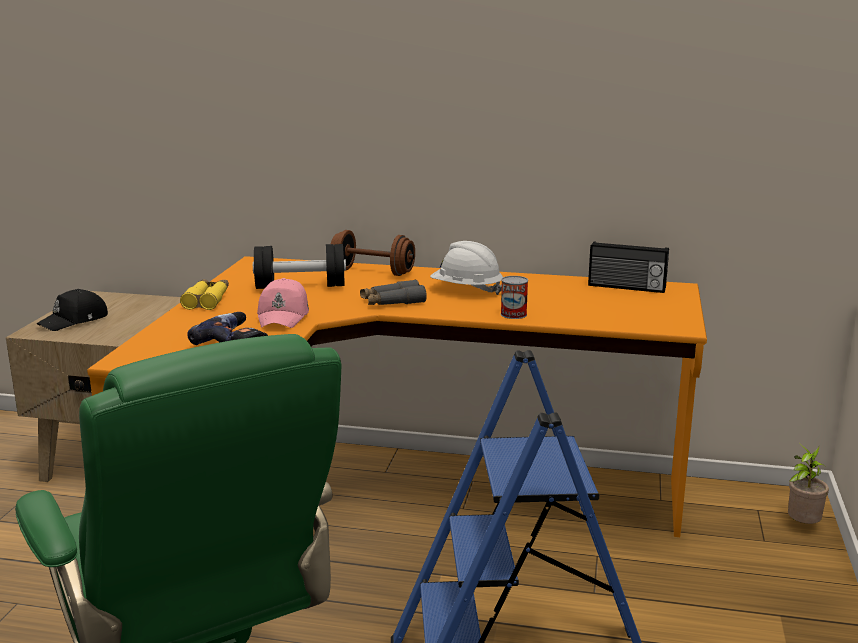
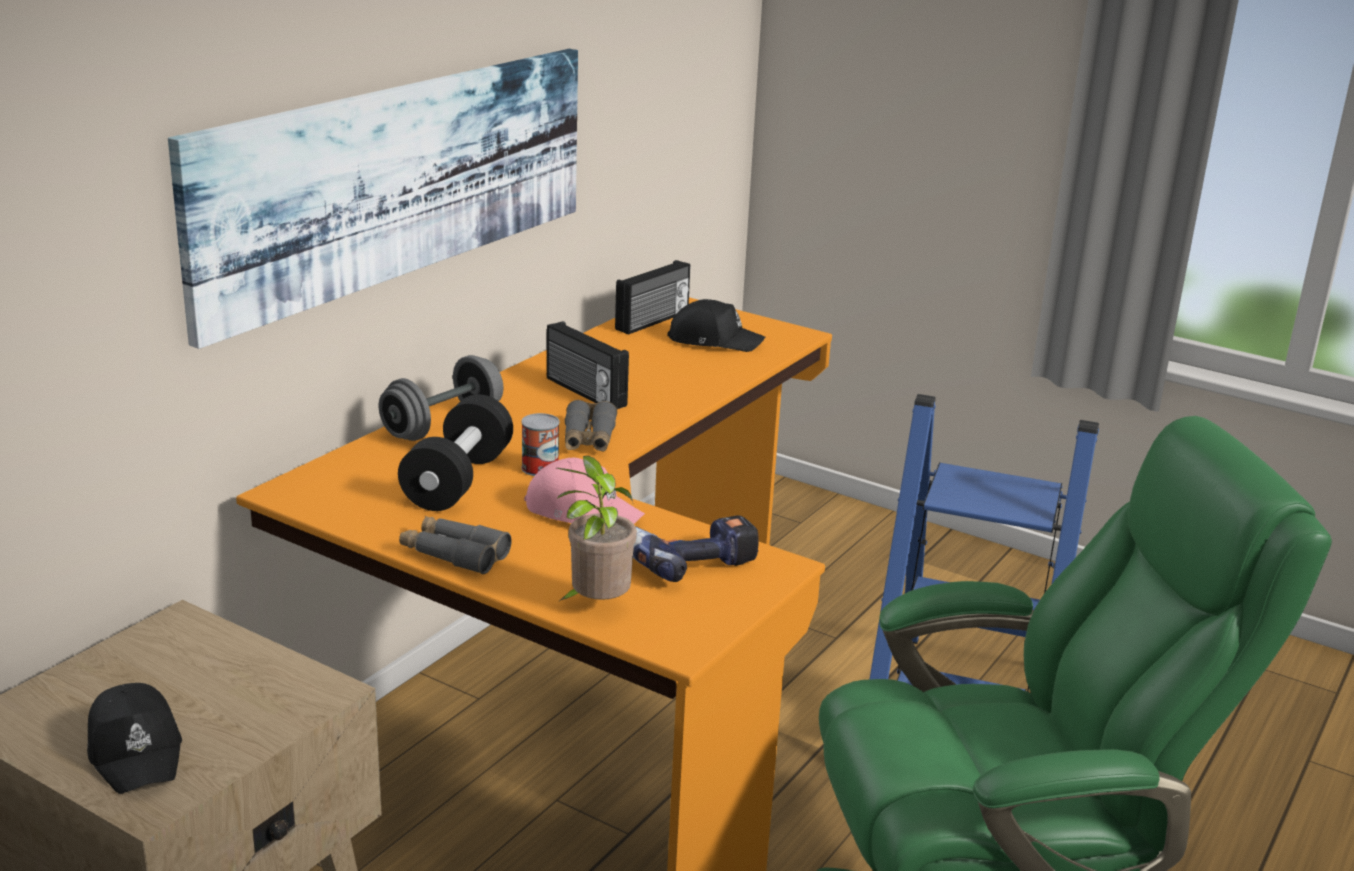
camera: 70 degrees left, 5 degrees up
yellow binoculars [180,279,229,310] -> grey binoculars [399,516,512,574]
brown dumbbell [331,230,415,276] -> grey dumbbell [379,355,504,441]
white hard hat [430,241,503,295] -> radio [547,321,629,410]
can [501,276,528,319] -> can moved to [521,413,560,476]
potted plant [788,443,829,524] -> potted plant moved to [557,456,637,602]
none -> picture [168,49,578,349]
none -> black cap [667,299,765,352]

